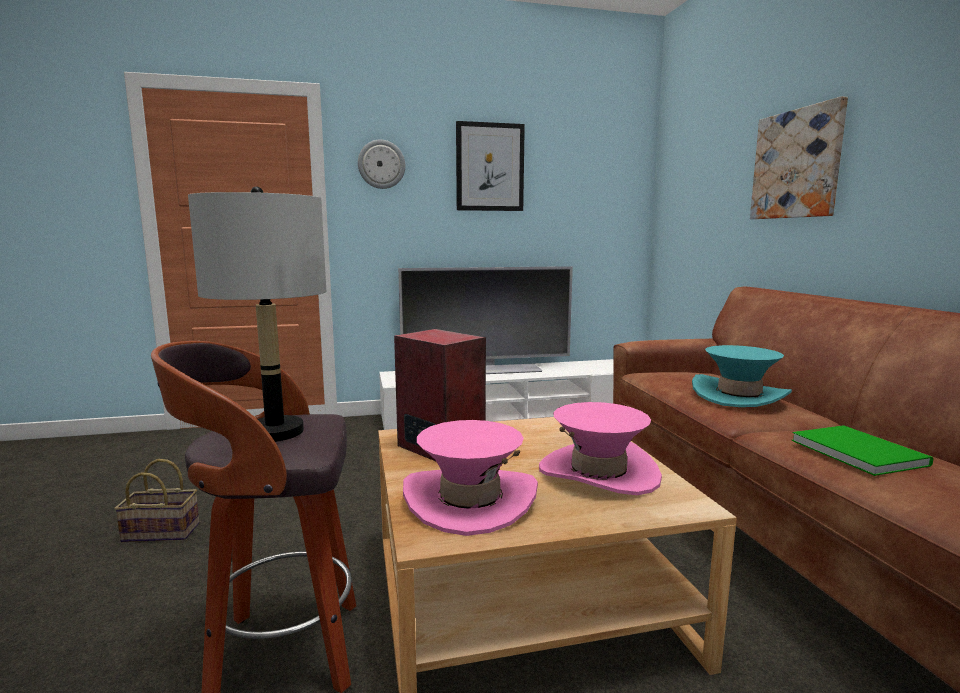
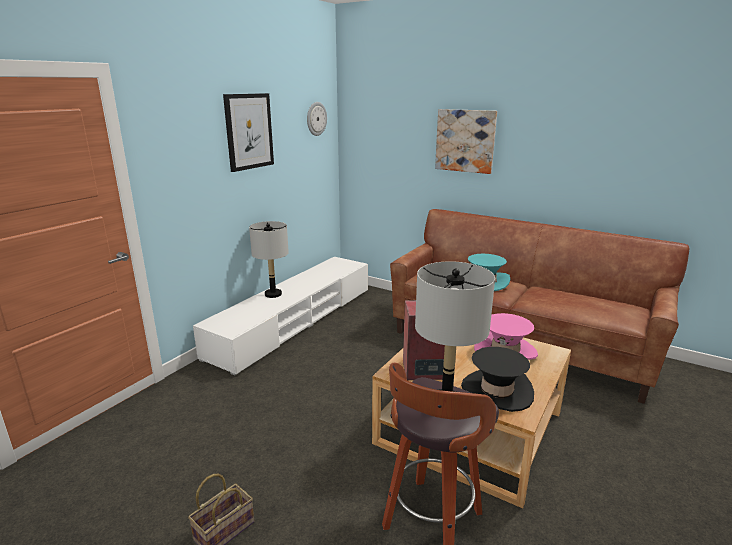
camera: 45 degrees left, 10 degrees up
wall clock [358,139,405,189] -> wall clock moved to [307,102,327,136]
television [398,266,573,374] -> grey table lamp [249,221,289,298]
pink hat [403,420,538,536] -> black hat [461,347,534,412]
green book [792,425,933,476] -> none

